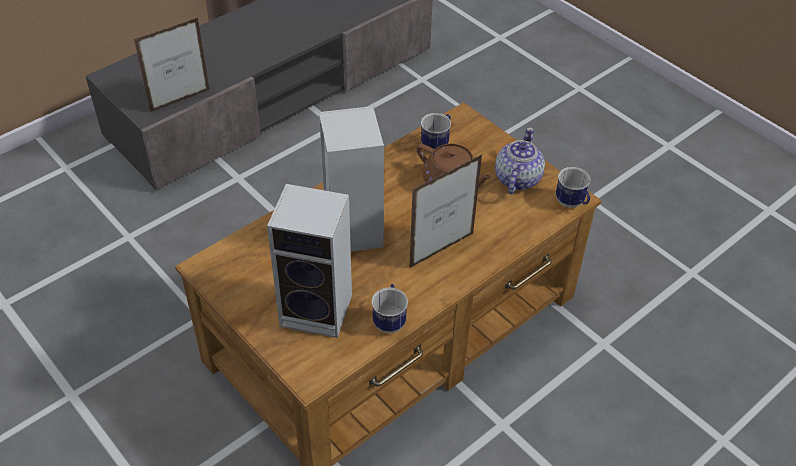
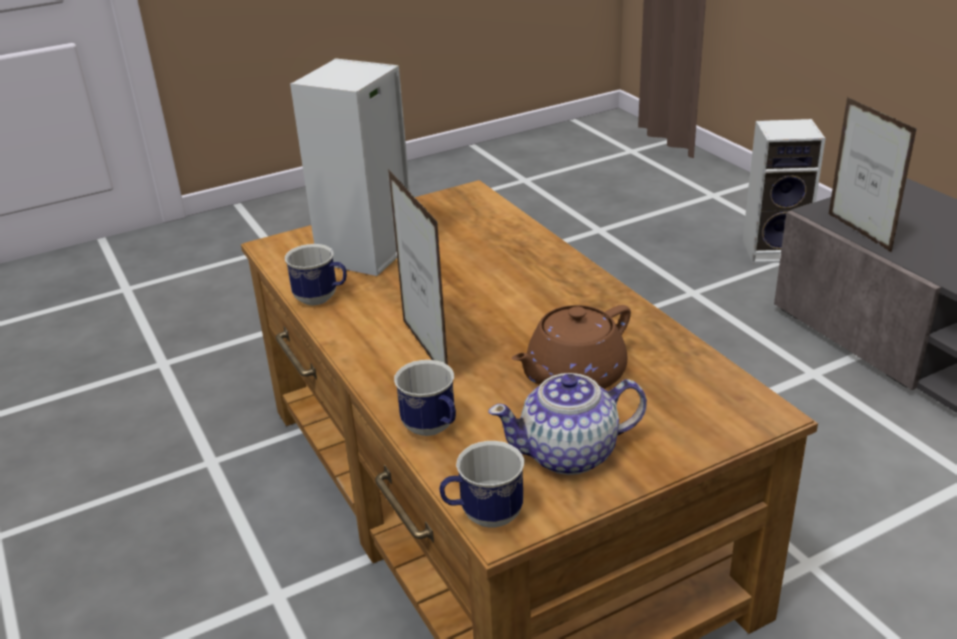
camera: 105 degrees right, 15 degrees down
speaker [319,106,384,252] -> speaker moved to [743,119,826,263]
mug [421,113,451,149] -> mug moved to [394,360,456,436]
teapot [495,127,545,194] -> teapot turned 135 degrees clockwise [488,373,647,475]

